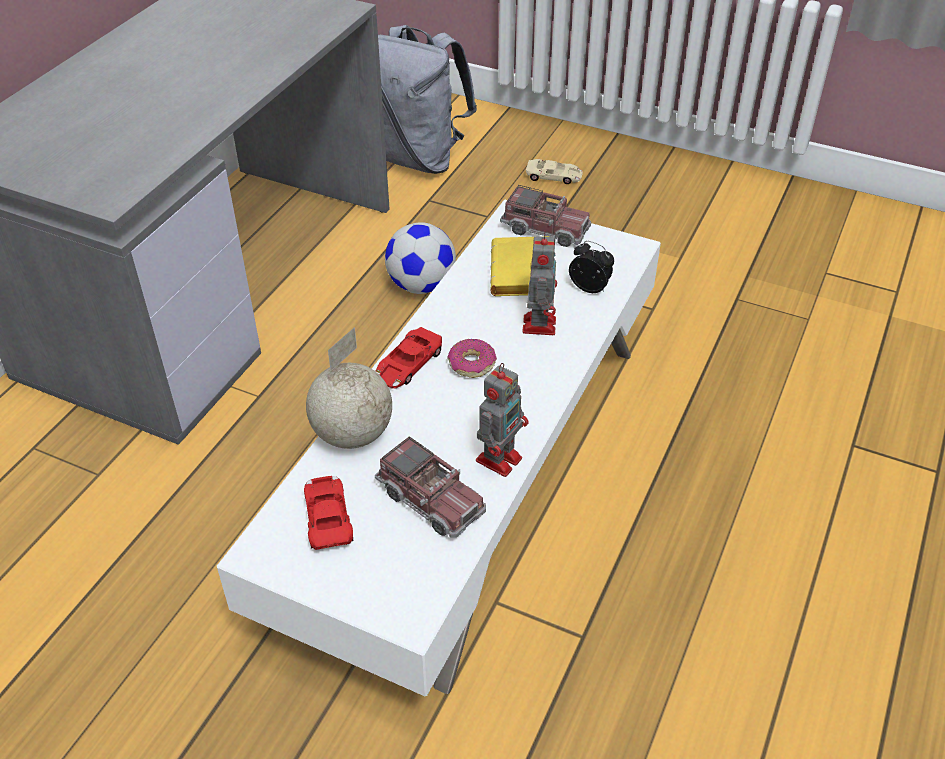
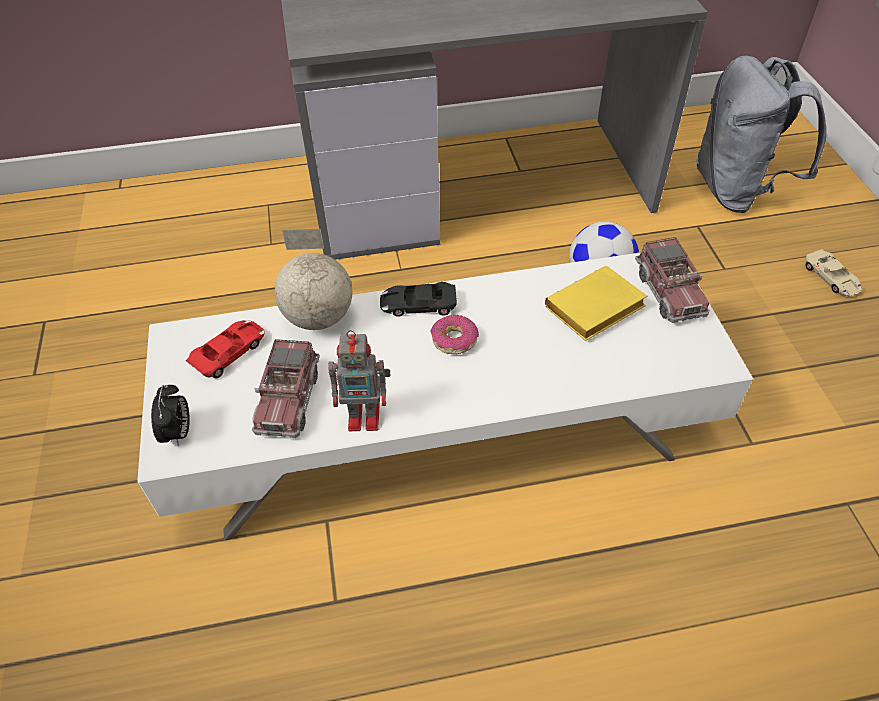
camera: 55 degrees right, 5 degrees up
red toy car [376,327,442,389] -> black toy car [380,282,457,317]
toy robot [522,231,557,335] -> none
alarm clock [569,241,614,293] -> alarm clock moved to [151,385,190,447]

